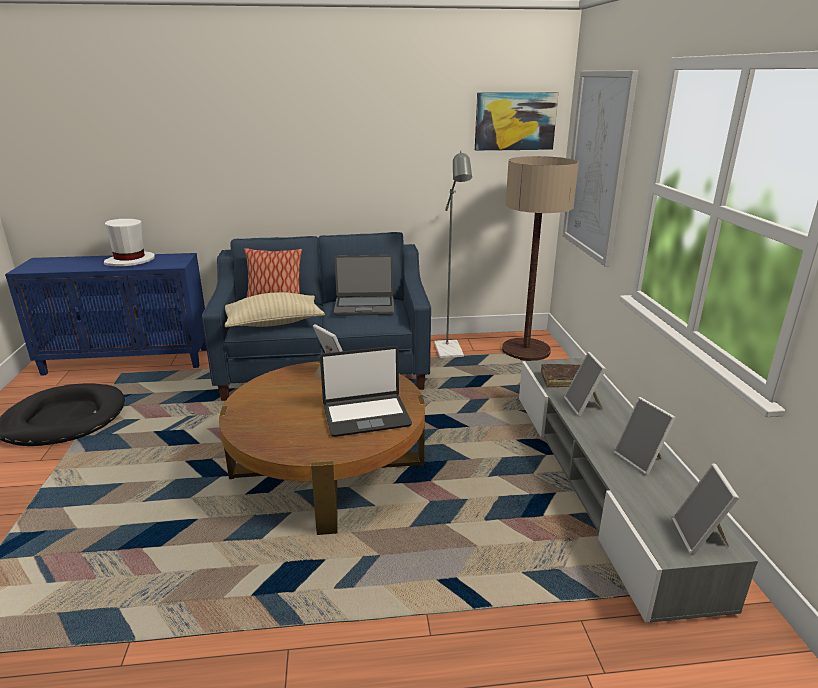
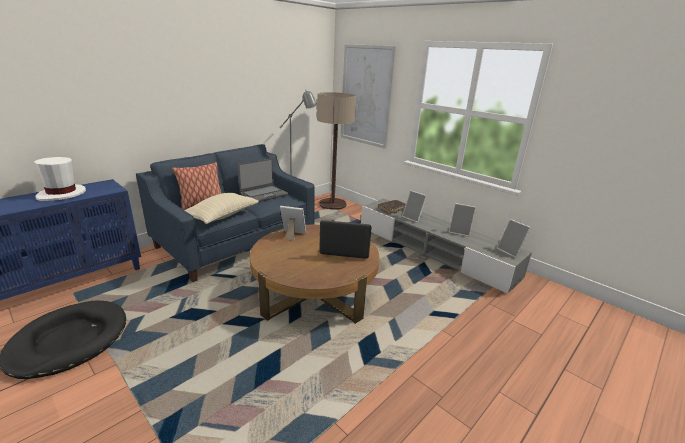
camera: 40 degrees left, 0 degrees up
laptop [320,346,412,437] -> laptop turned 120 degrees counterclockwise [319,220,371,259]
picture [475,92,558,151] -> none

